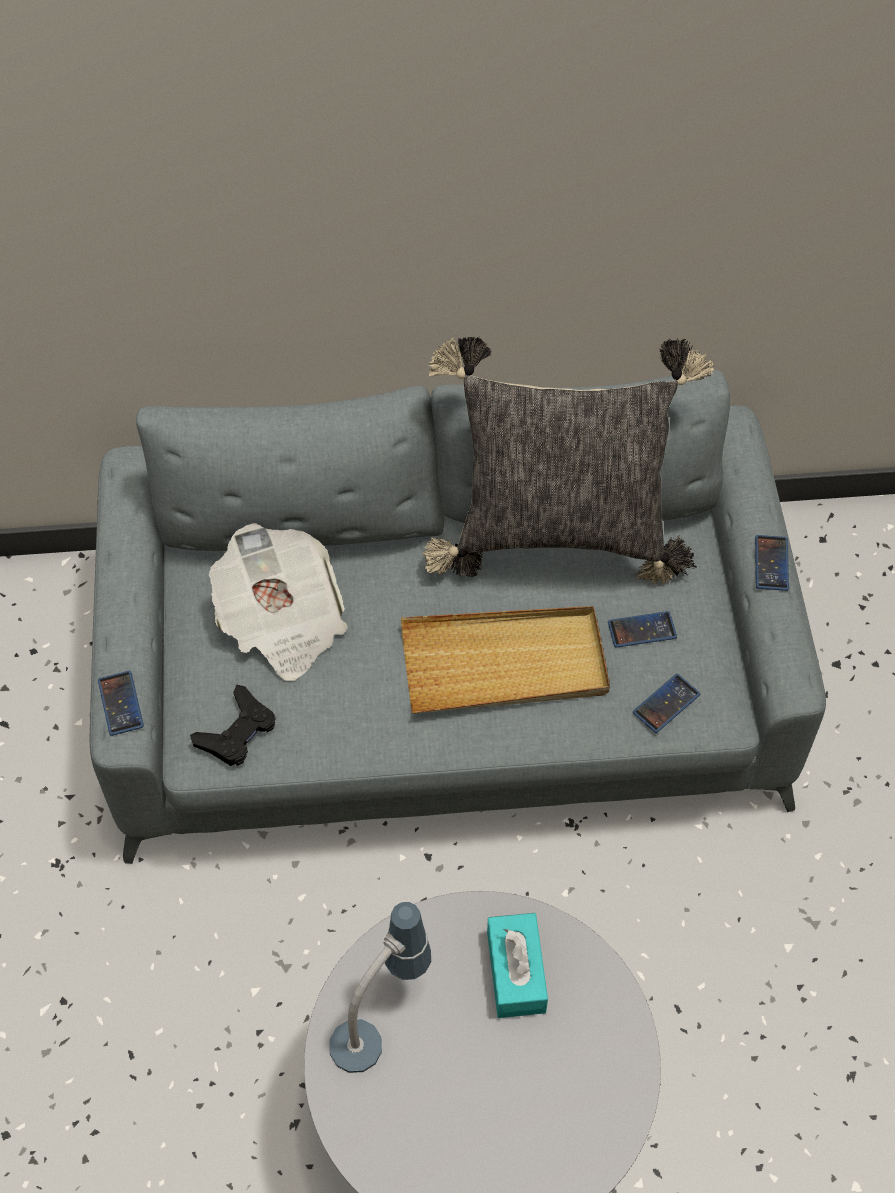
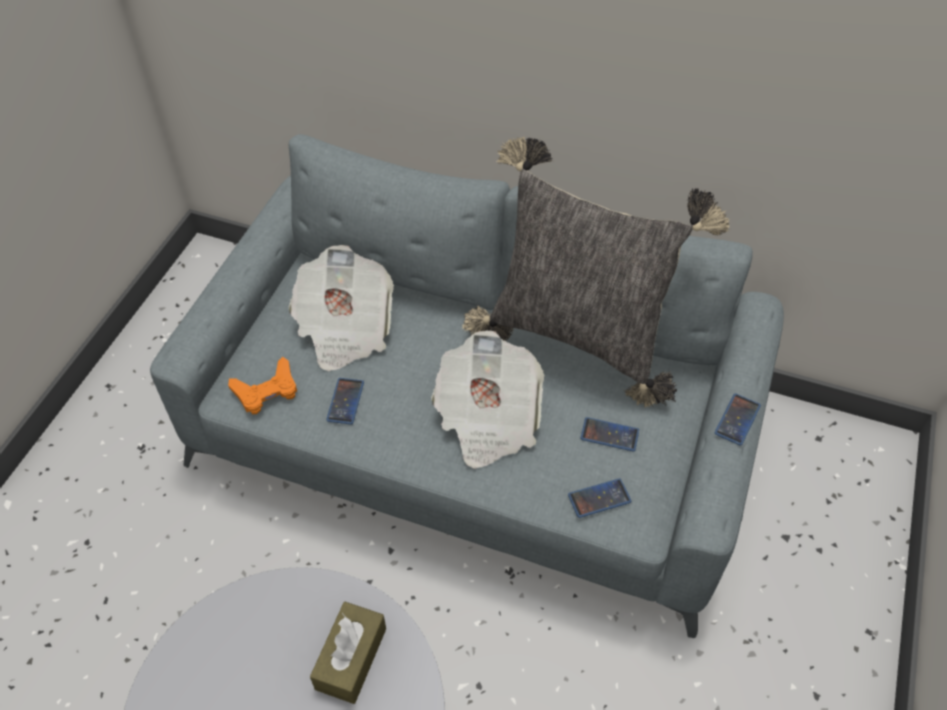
camera: 25 degrees right, 5 degrees down
phone [98,671,144,736] -> phone moved to [326,378,364,425]
black game controller [190,685,276,766] -> orange game controller [228,357,297,414]
table lamp [330,902,431,1073] -> none
beige tray [401,606,610,714] -> newspaper [431,330,544,469]
turquoise tissue box [487,913,548,1018] -> brown tissue box [310,602,386,704]

